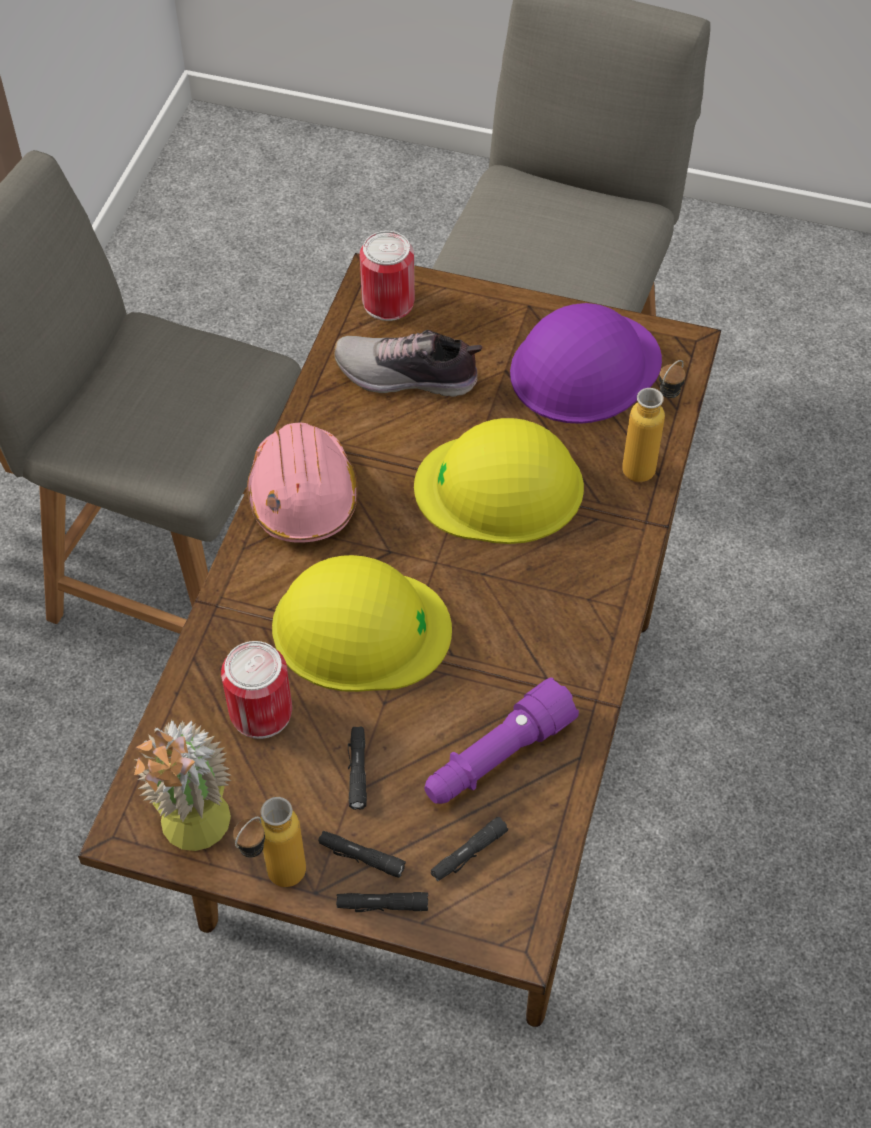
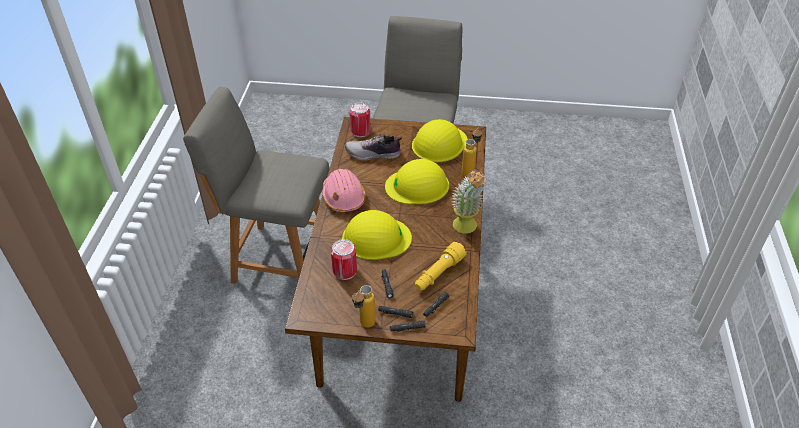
camera: 10 degrees left, 10 degrees down
potted plant [134,720,232,851] -> potted plant moved to [452,168,486,234]
purple flashlight [424,678,579,804] -> yellow flashlight [415,242,467,290]
purple hard hat [510,303,662,424] -> yellow hard hat [412,119,467,162]

